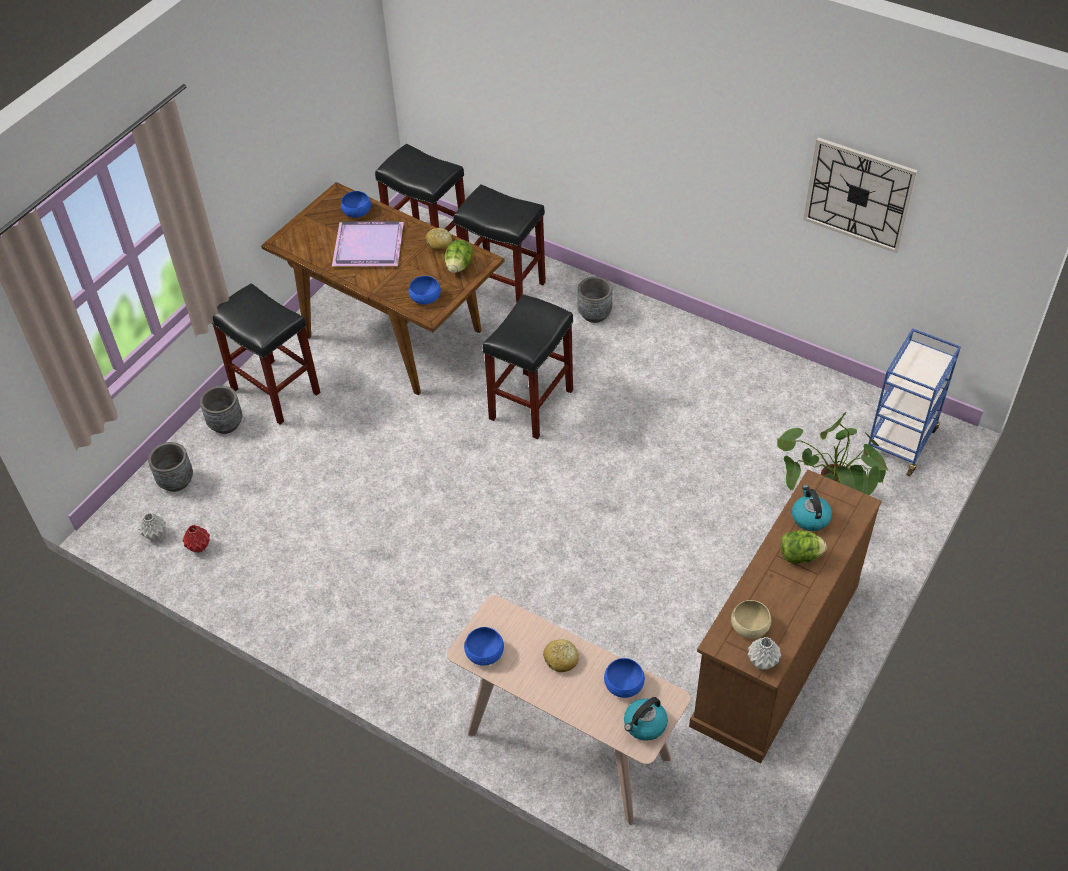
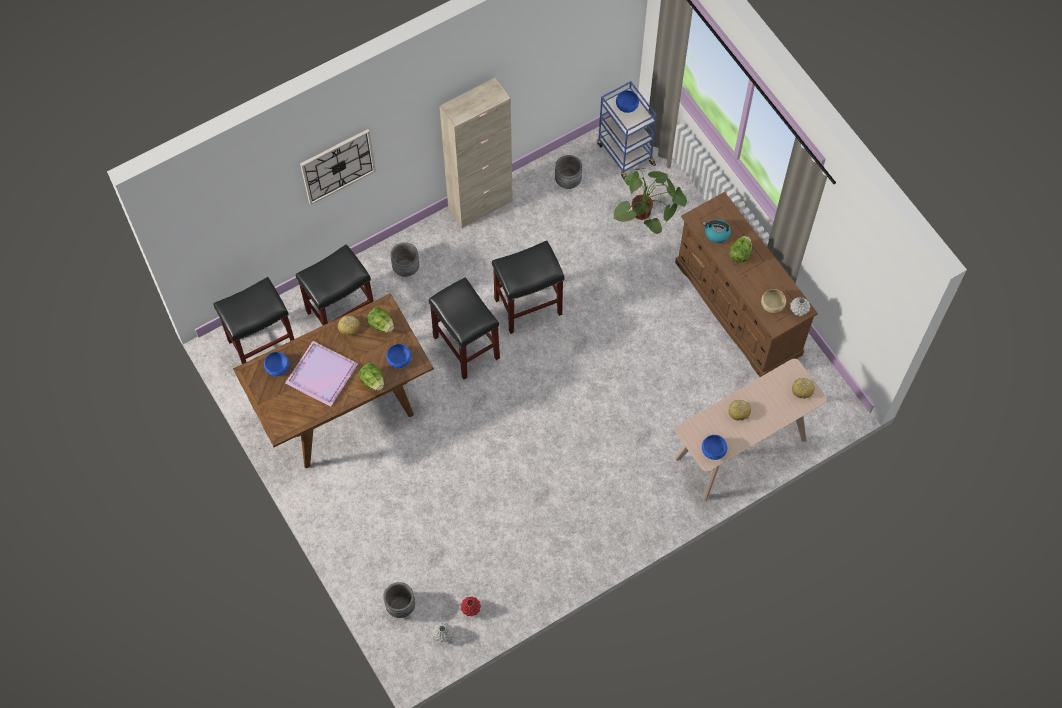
camera: 65 degrees left, 15 degrees up
grey planter [200,386,242,434] -> grey planter moved to [555,155,582,189]
black stool [211,283,320,425] -> black stool moved to [492,241,565,334]
blue bowl [604,658,645,698] -> blue bowl moved to [616,90,639,113]
kettle [624,697,668,741] -> bread [792,378,814,399]
wall clock [803,137,918,253] -> wall clock moved to [300,129,376,205]
none -> lettuce [359,363,384,391]
none -> beige cabinet [439,77,513,228]

